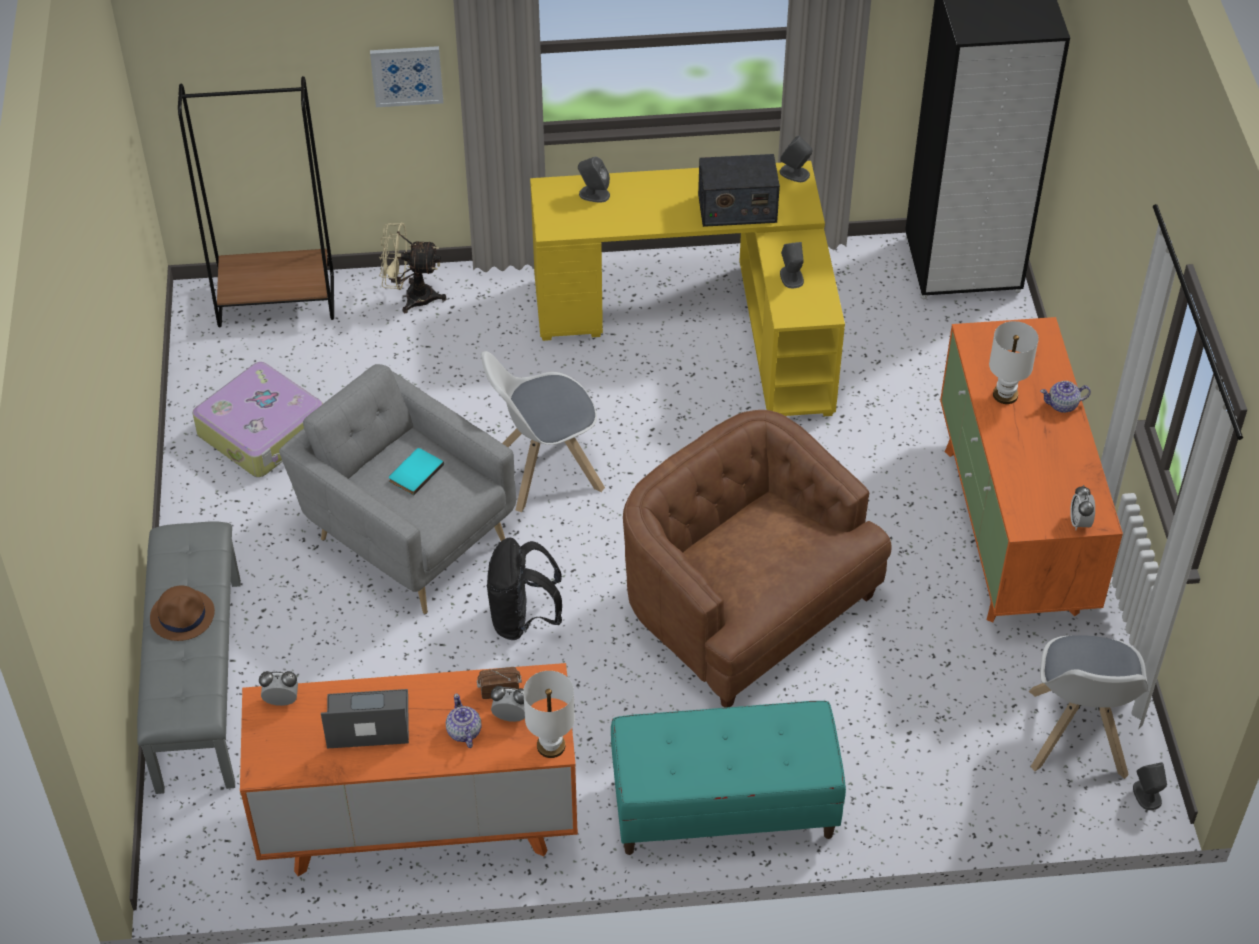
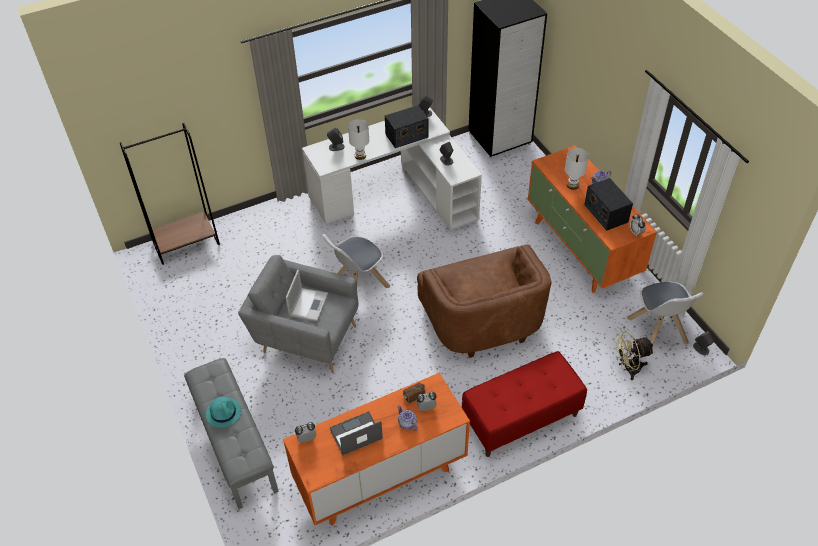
camera: 20 degrees left, 0 degrees up
brown hat [150,585,215,641] -> turquoise hat [206,397,241,427]
suitcase [192,362,323,477] -> none
picture [370,46,443,107] -> none
beige fan [379,223,447,313] -> beige fan moved to [613,331,654,380]
turquoise book [389,448,444,496] -> laptop [286,270,328,321]
black backpack [487,538,562,640] -> none
white table lamp [523,671,575,758] -> white table lamp moved to [348,119,369,160]
yellow desk [530,161,845,416] -> white desk [302,107,482,232]
turquoise bench [611,701,846,855] -> red bench [462,351,587,457]
brown armchair [623,410,891,708] -> brown armchair turned 135 degrees counterclockwise [417,244,551,358]
none -> radio [584,178,633,230]

